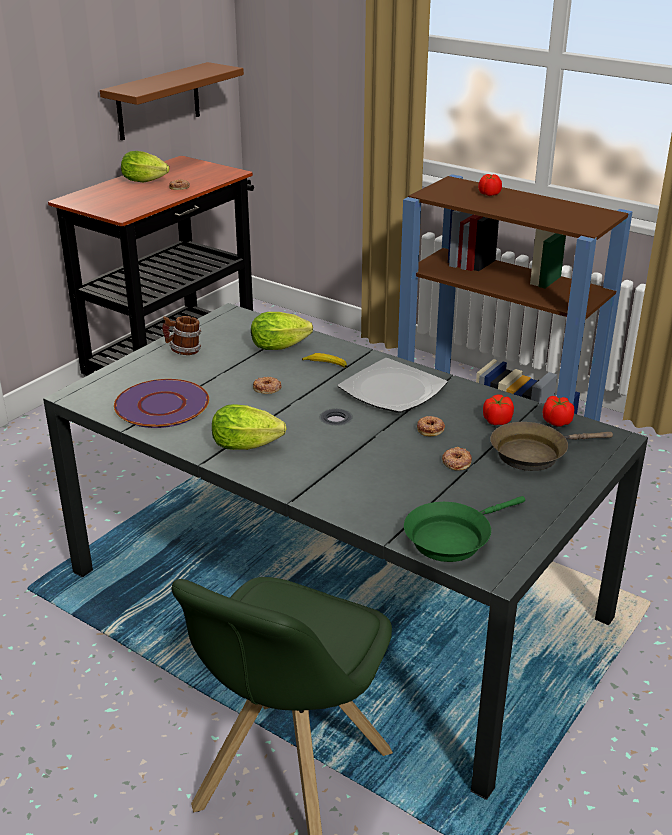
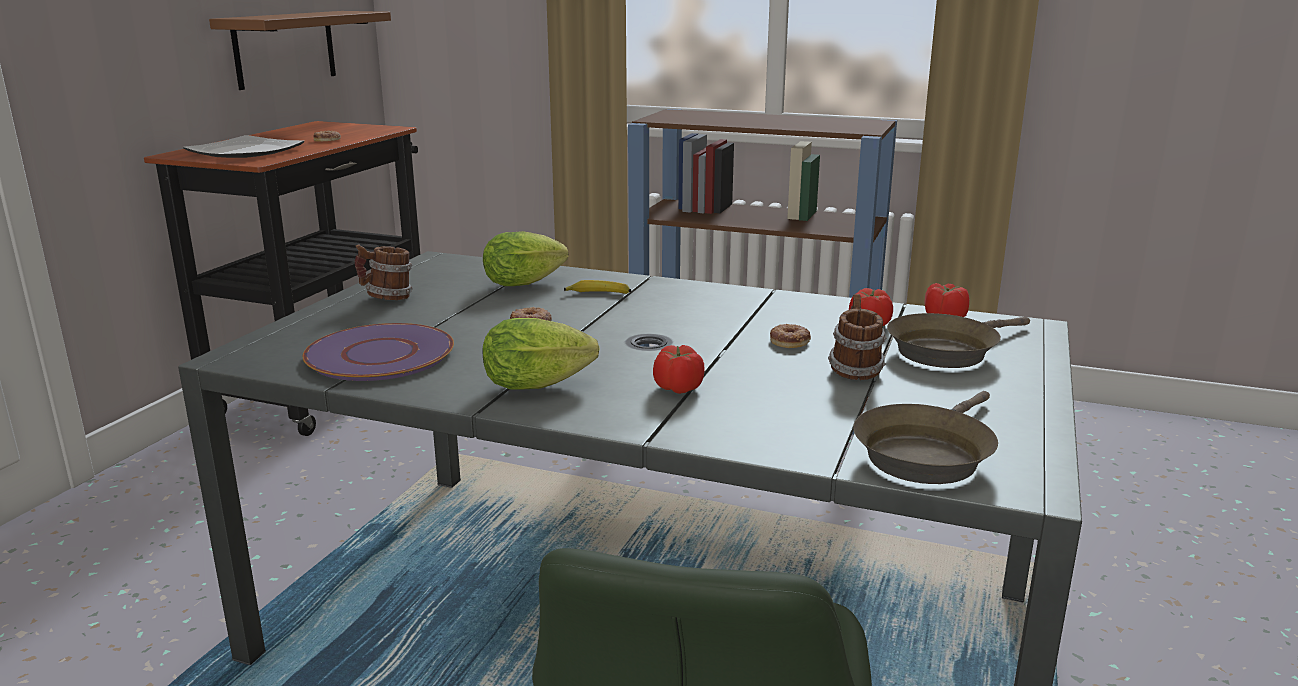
camera: 15 degrees left, 10 degrees down
lettuce [121,151,169,182] -> none
plate [338,358,448,413] -> plate moved to [183,135,304,158]
green frying pan [404,496,525,562] -> brown frying pan [853,391,998,484]
donut [442,447,472,470] -> mug [828,294,886,380]
tomato [478,174,502,196] -> tomato moved to [653,345,705,394]

